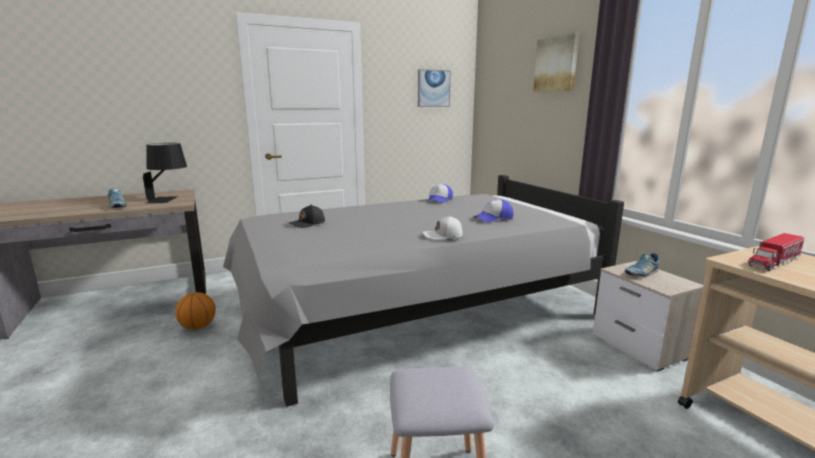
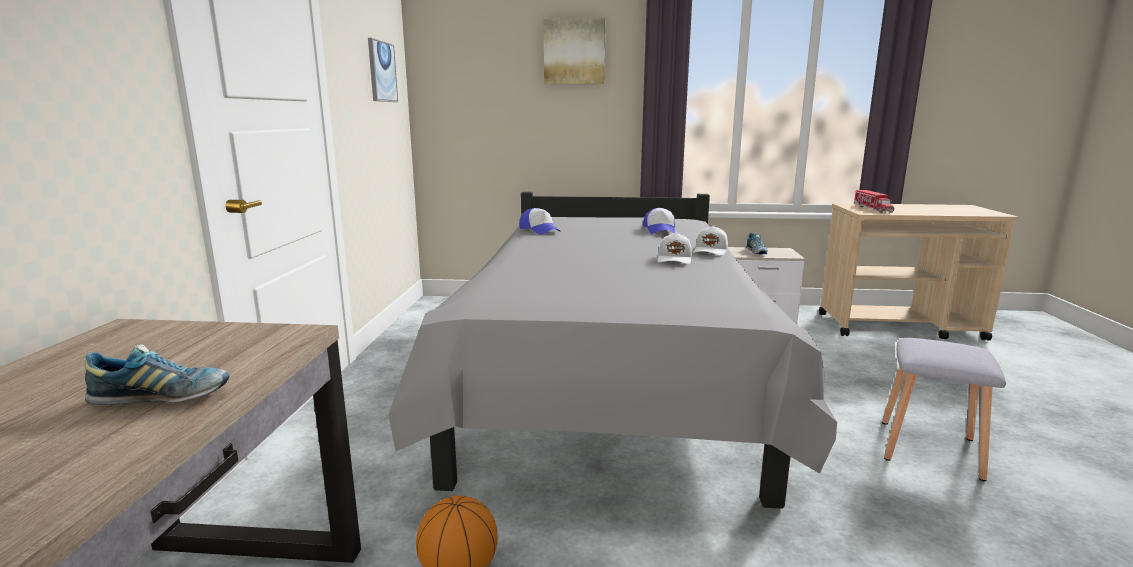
camera: 60 degrees left, 0 degrees up
black table lamp [143,143,187,203] -> none
black cap [289,205,325,228] -> none
none -> white cap [657,232,692,264]

